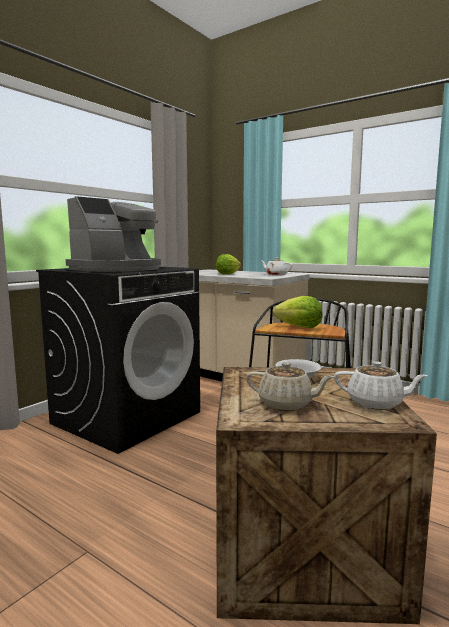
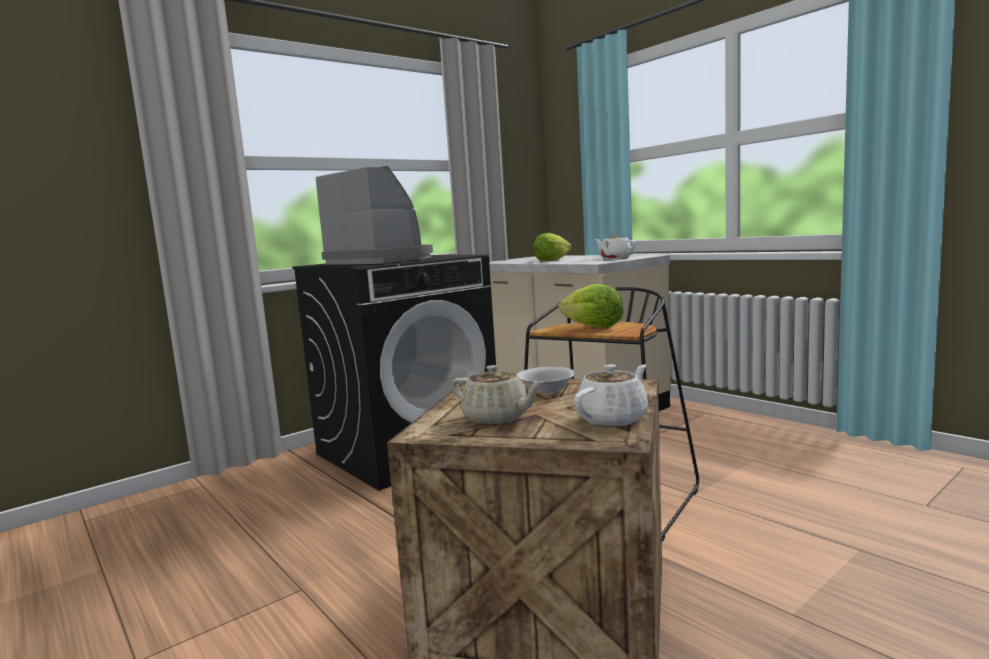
camera: 15 degrees right, 0 degrees up
coffee machine [66,196,161,272] -> coffee machine turned 105 degrees counterclockwise [316,166,433,265]
white teapot [334,361,428,410] -> white teapot turned 75 degrees counterclockwise [574,364,648,427]

